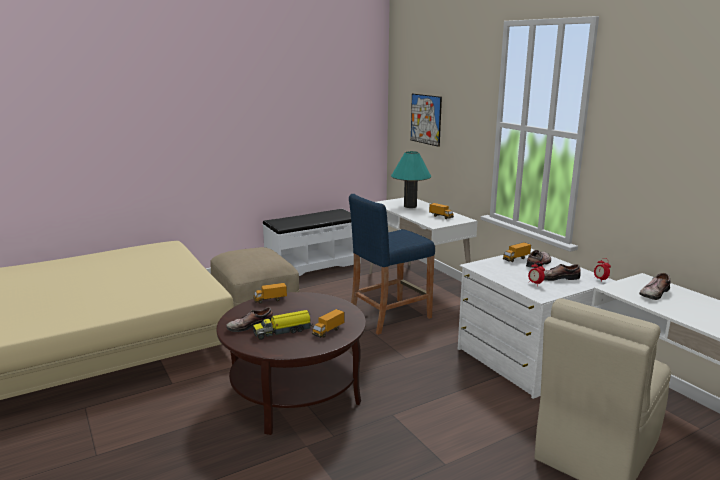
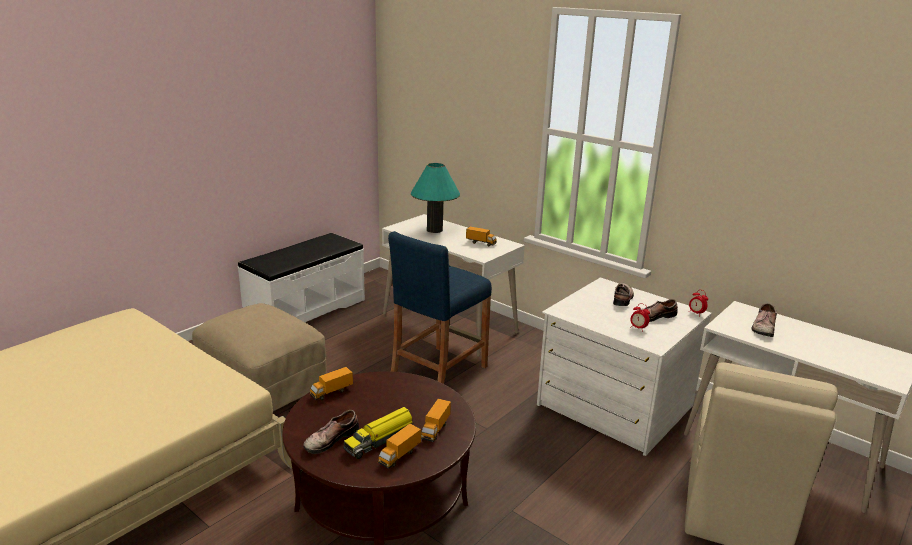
camera: 20 degrees left, 5 degrees up
picture [411,94,442,147] -> none
toy truck [503,242,531,262] -> toy truck moved to [378,424,421,469]

